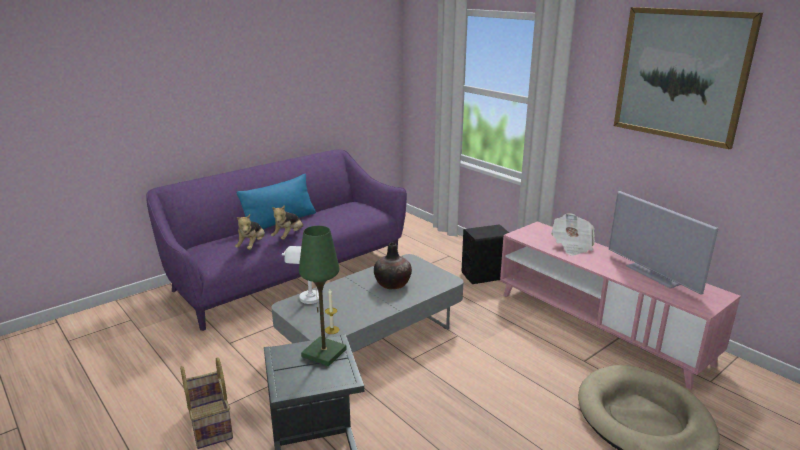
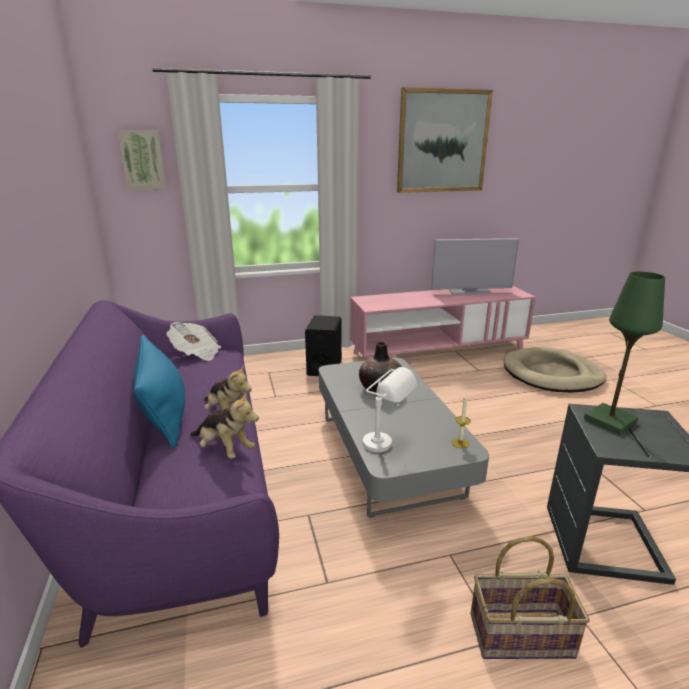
camera: 65 degrees left, 0 degrees up
newspaper [551,213,595,255] -> newspaper moved to [167,322,221,361]
none -> picture [118,131,167,190]

